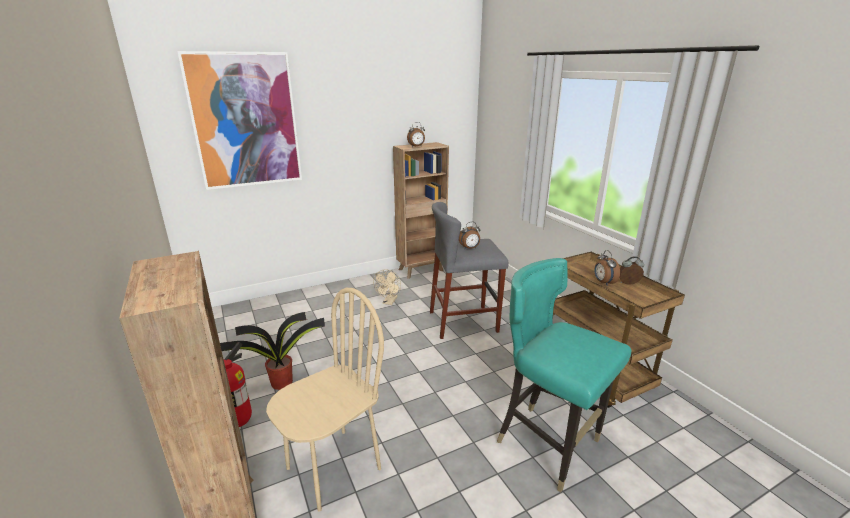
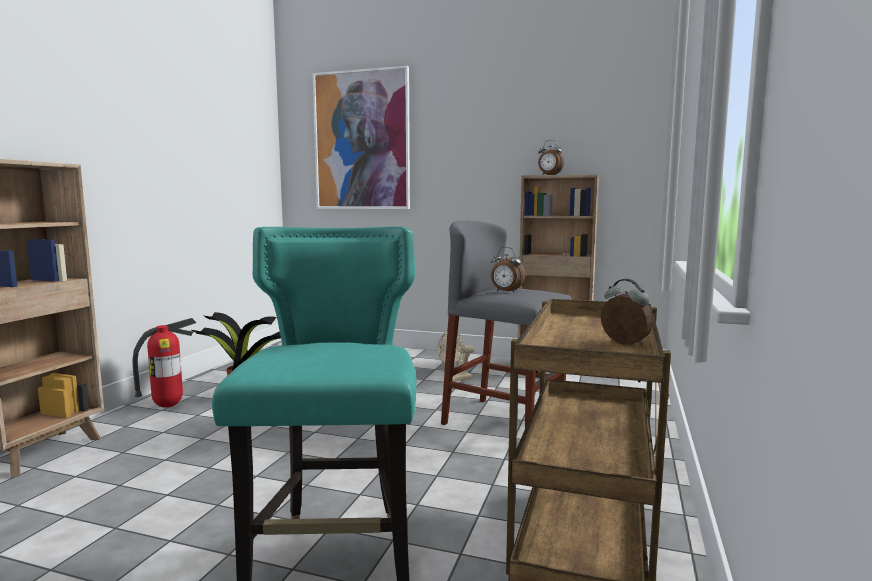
camera: 45 degrees right, 15 degrees down
beige chair [266,288,384,511] -> none
alarm clock [595,250,620,285] -> none

